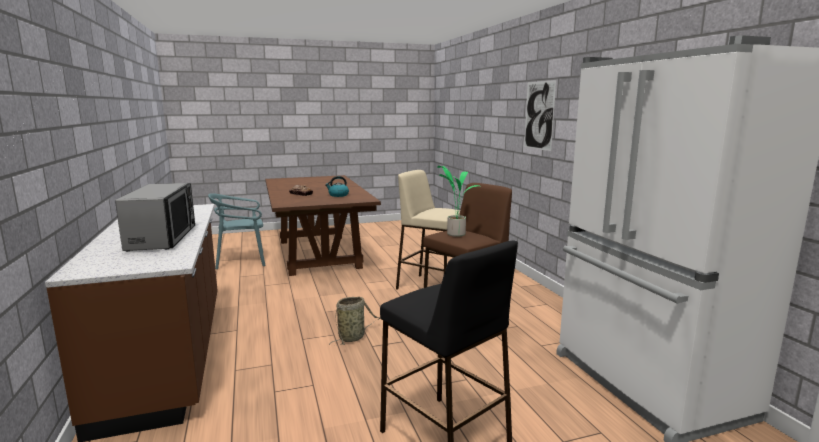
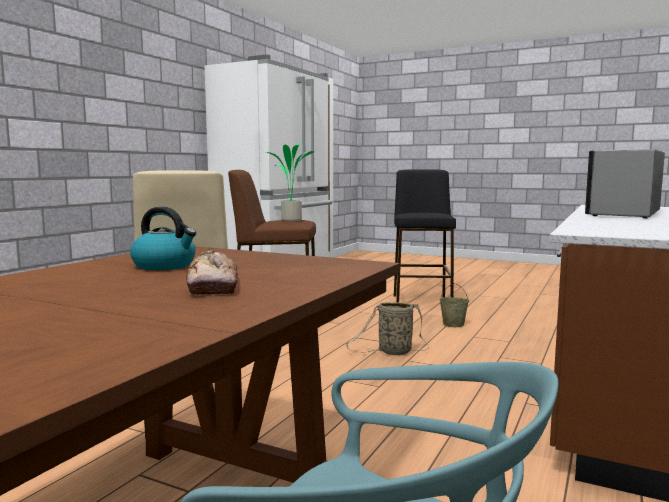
camera: 135 degrees left, 5 degrees down
picture [524,80,556,151] -> none
none -> beige bucket [440,283,469,327]

